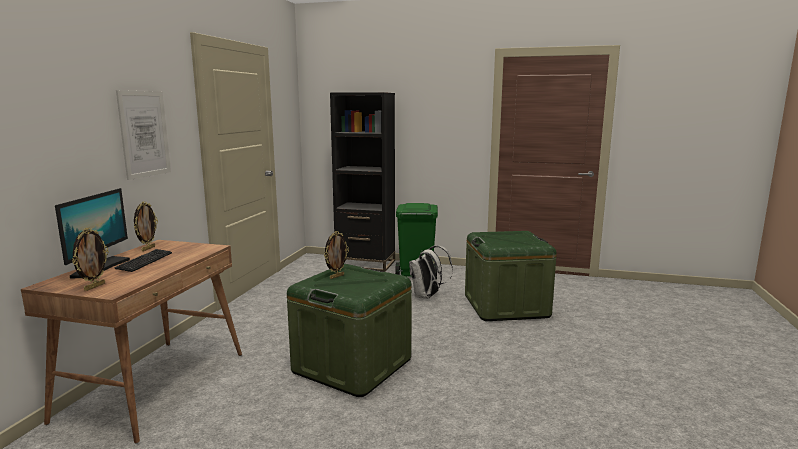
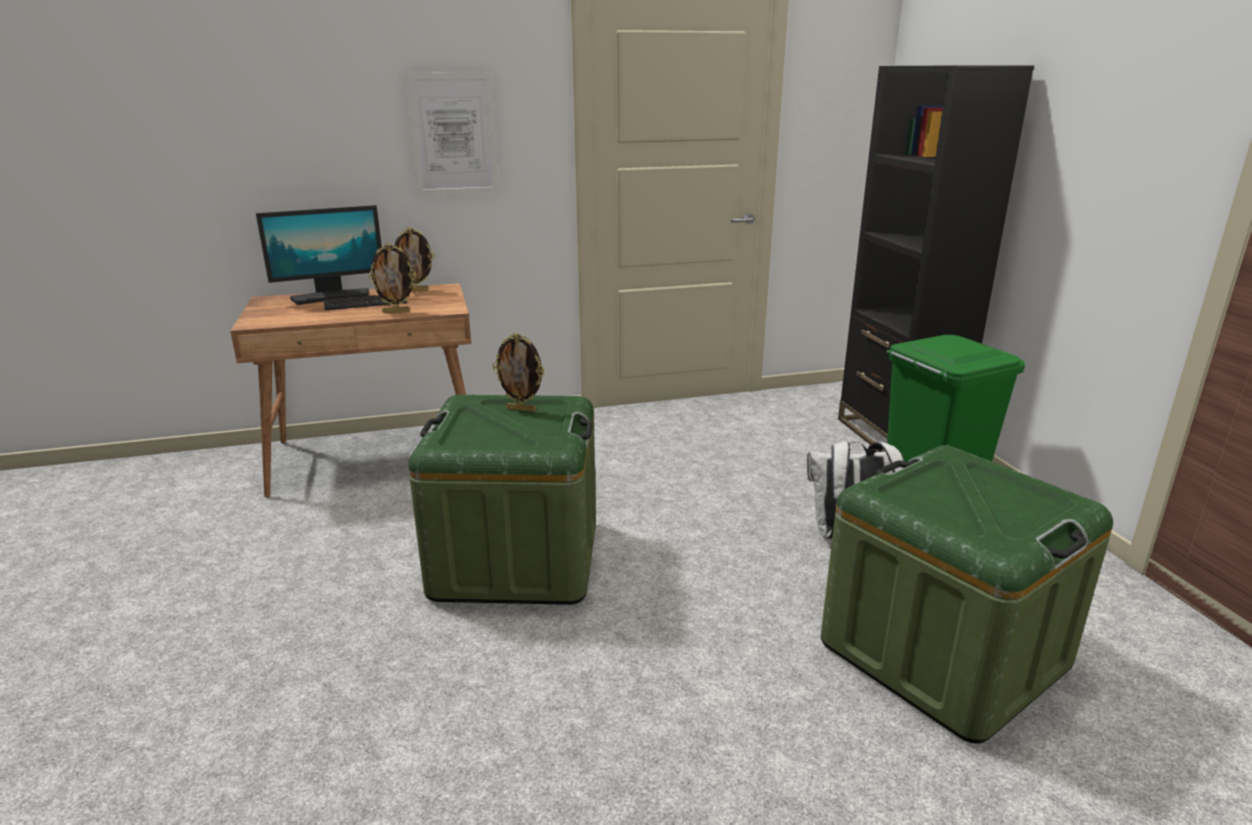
camera: 60 degrees right, 10 degrees up
picture frame [72,227,109,291] -> picture frame moved to [368,243,416,313]

